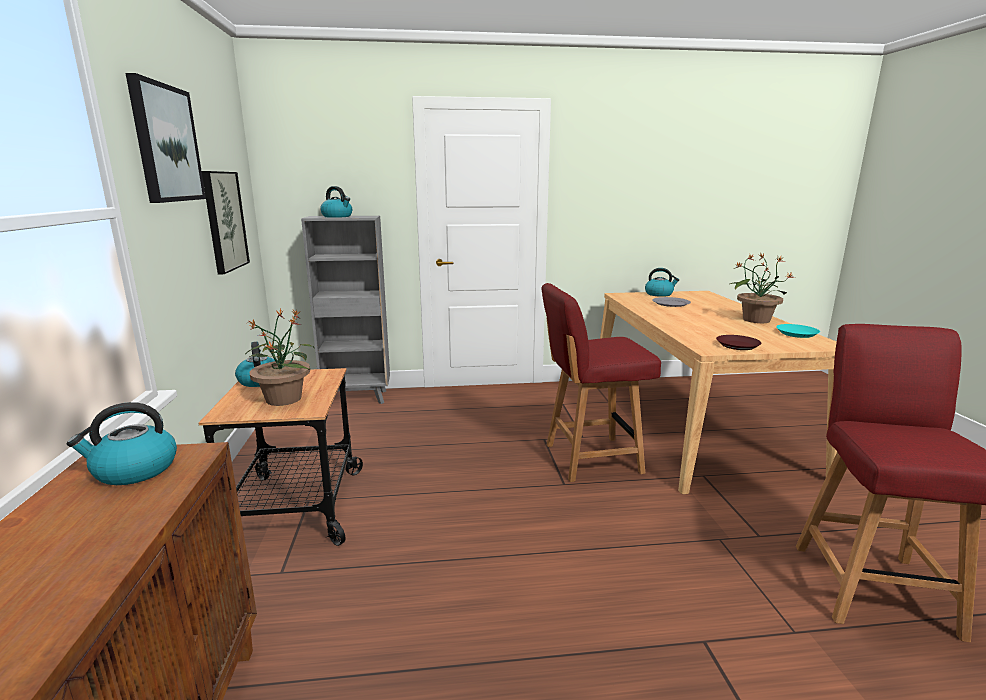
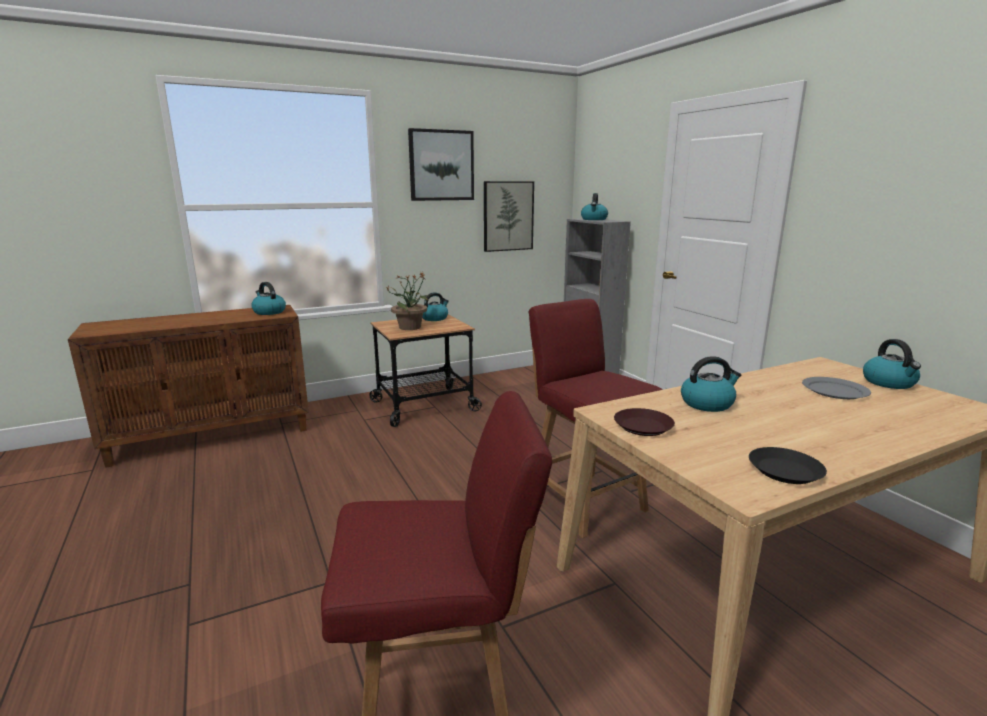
camera: 70 degrees right, 0 degrees up
potted plant [730,253,794,323] -> none
turquoise plate [776,324,820,338] -> black plate [749,447,827,484]
none -> kettle [681,356,741,412]

